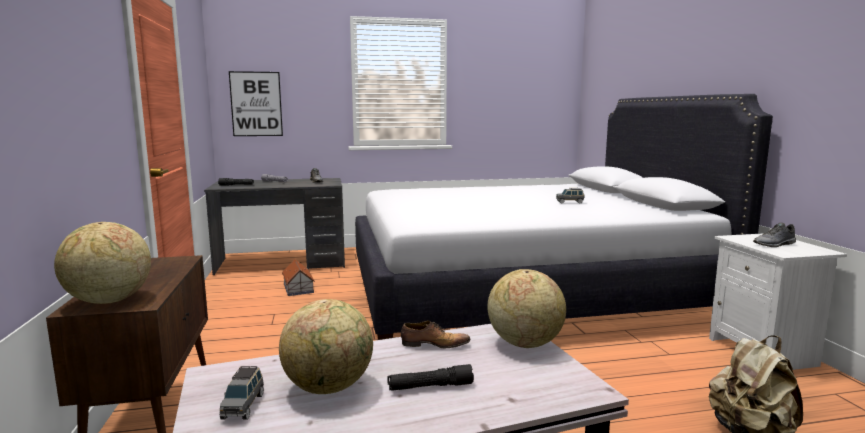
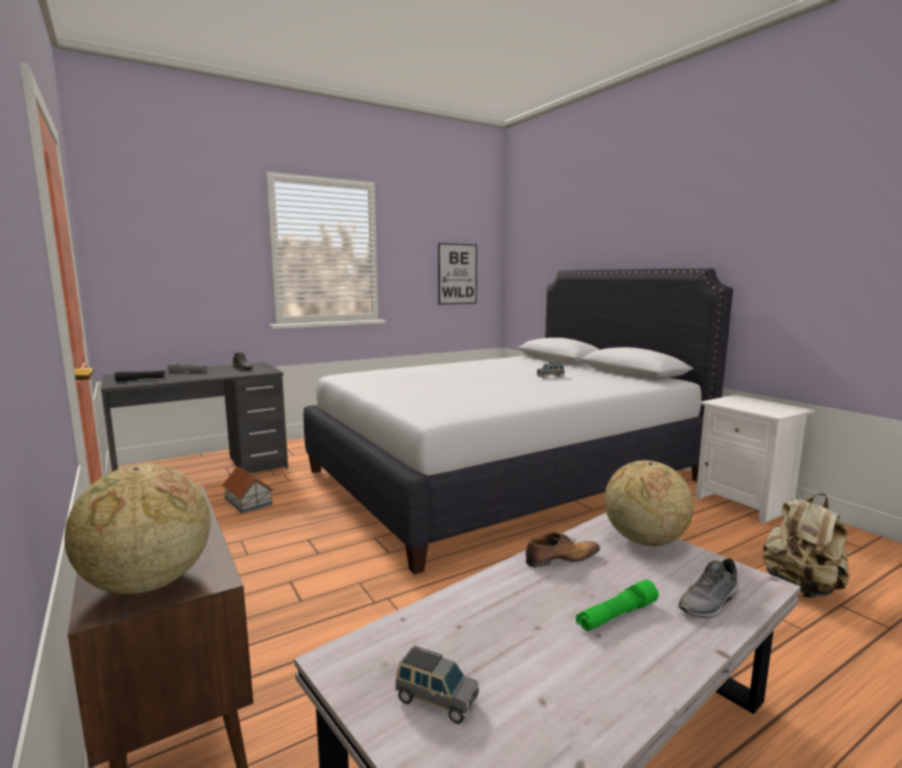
camera: 20 degrees left, 0 degrees up
grey toy car [219,366,264,420] -> grey toy car turned 45 degrees counterclockwise [395,646,479,724]
picture [229,71,283,136] -> picture moved to [438,243,477,305]
globe [279,299,373,394] -> none
black flashlight [387,364,474,391] -> green flashlight [576,580,659,632]
grey shoe [753,223,796,247] -> grey shoe moved to [678,558,739,618]

